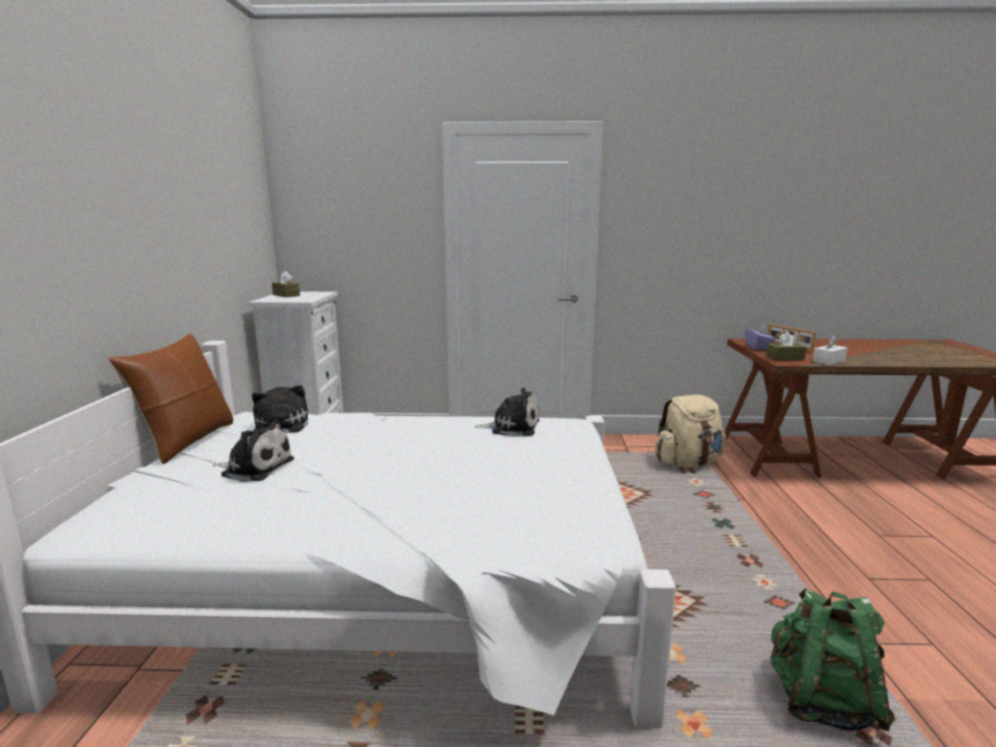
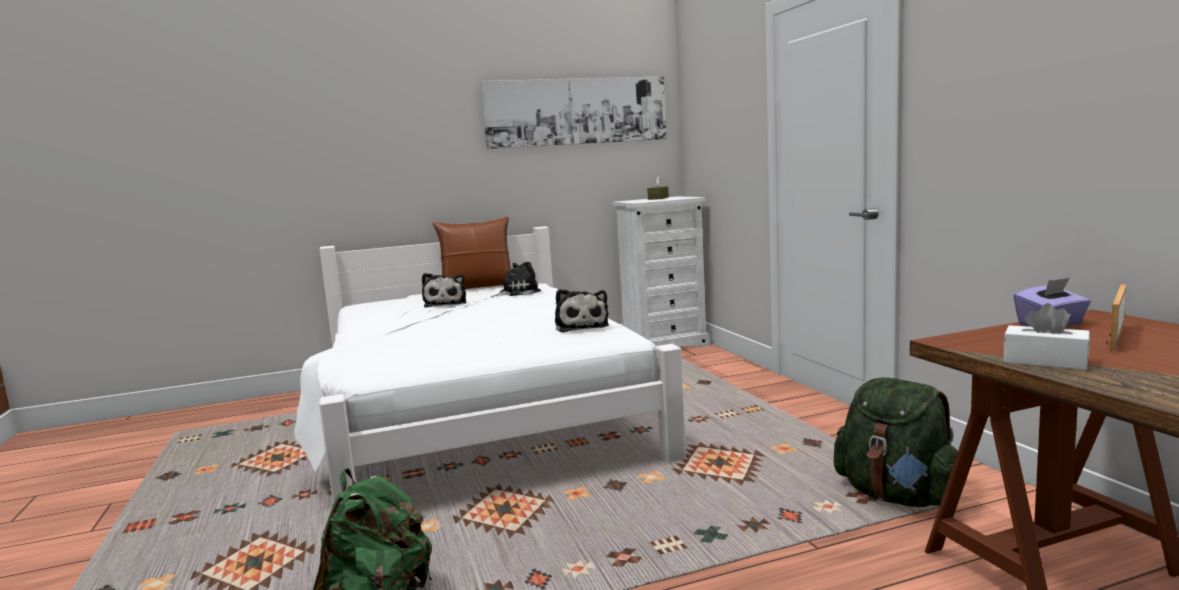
camera: 70 degrees right, 5 degrees down
beige backpack [655,395,726,468] -> green backpack [834,377,958,507]
brown tissue box [766,332,806,360] -> none
none -> picture [481,76,666,149]

